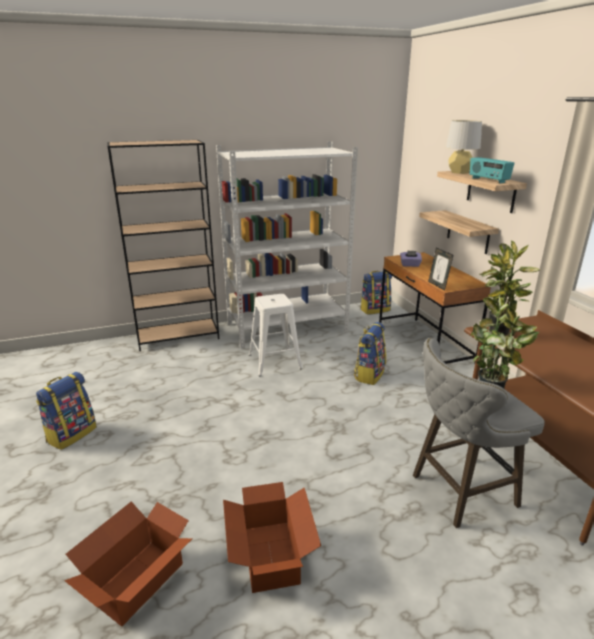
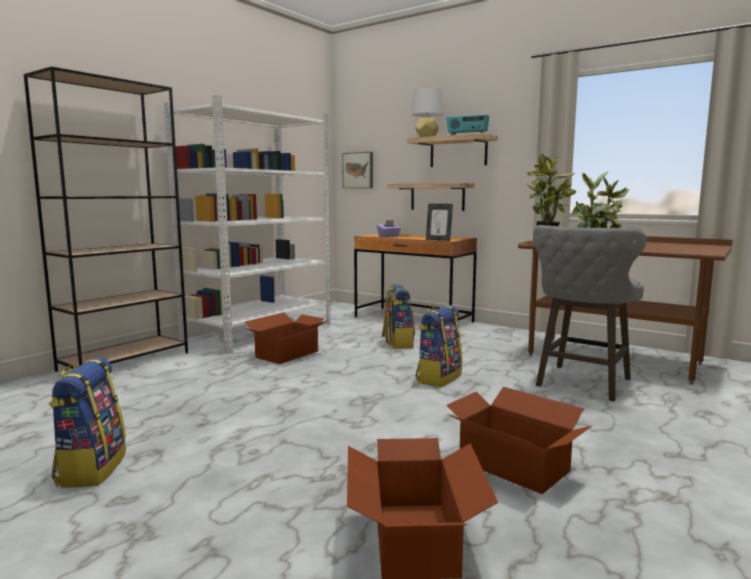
camera: 35 degrees left, 15 degrees down
white stool [249,294,303,376] -> cardboard box [245,312,327,364]
backpack [360,271,392,315] -> backpack moved to [416,305,462,387]
none -> picture [342,152,373,188]

